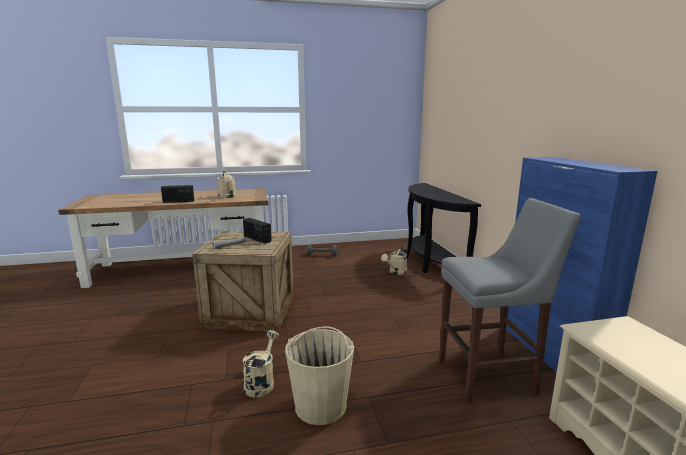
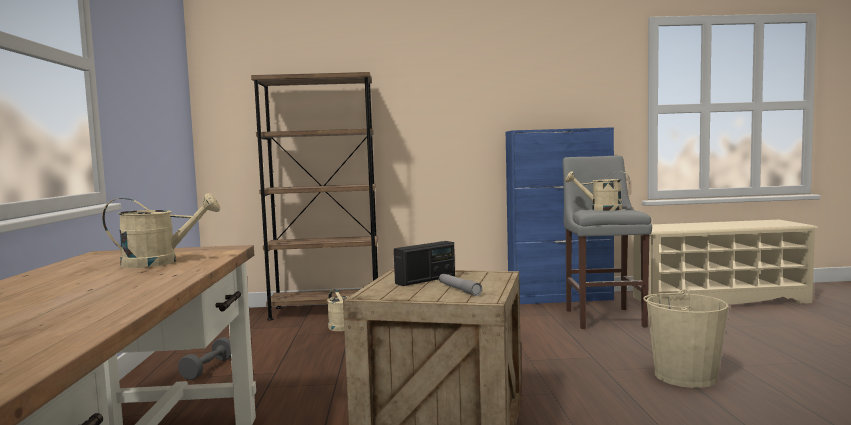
camera: 80 degrees left, 10 degrees down
radio [161,185,194,203] -> none
beige watering can [243,330,279,398] -> beige watering can moved to [566,171,630,211]
black console table [407,183,481,273] -> brown bookcase [251,72,378,320]

